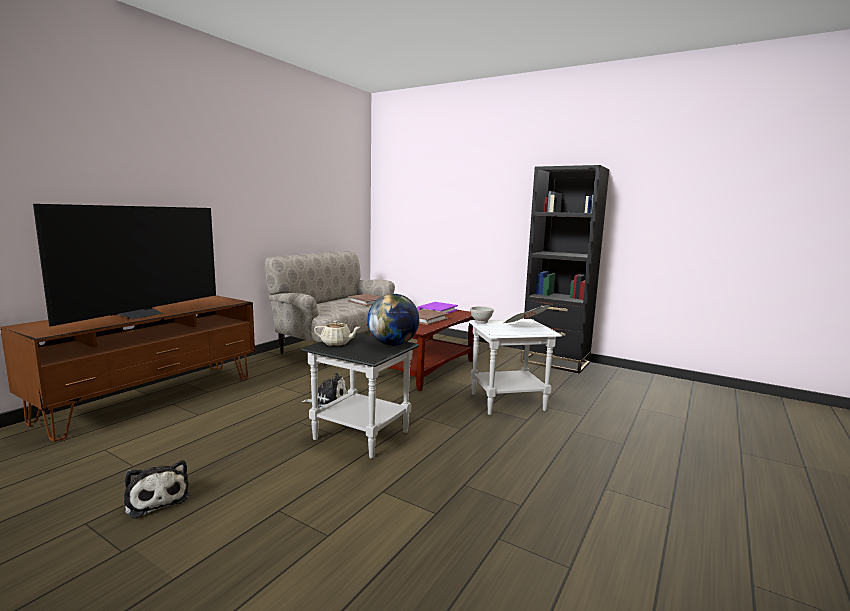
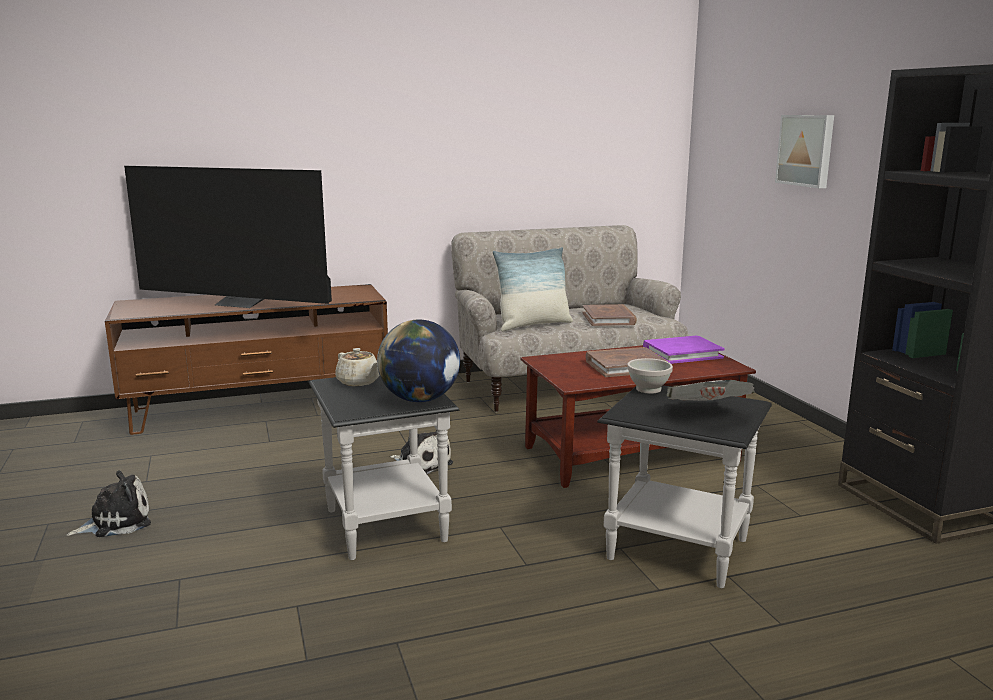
camera: 40 degrees right, 5 degrees up
television [33,204,216,327] -> television turned 45 degrees clockwise [124,166,332,308]
plush toy [124,460,189,519] -> plush toy turned 120 degrees counterclockwise [66,470,151,537]
white side table [468,319,562,415] -> black side table [597,386,772,588]
none -> pillow [492,247,573,331]
none -> picture [775,115,834,188]

